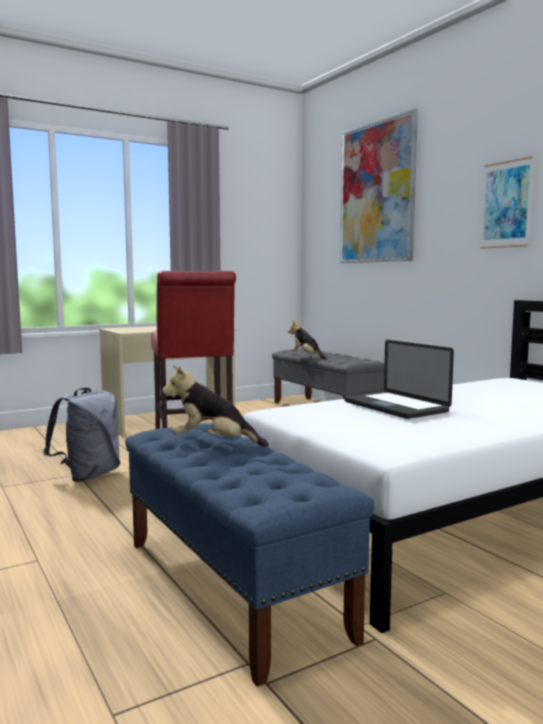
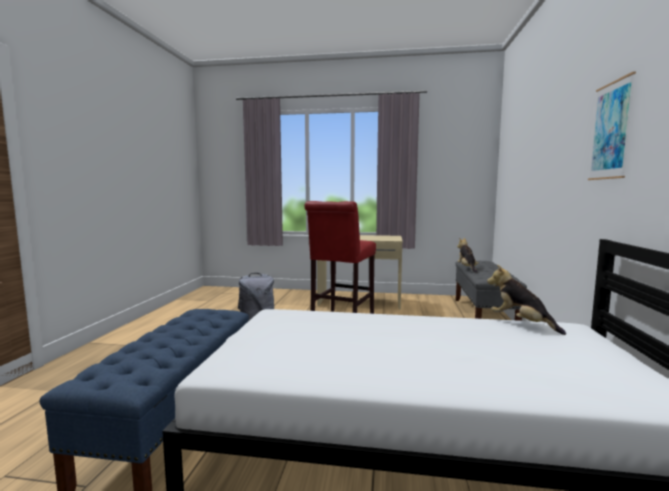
camera: 40 degrees right, 0 degrees up
plush toy [162,365,269,447] -> plush toy moved to [487,265,566,335]
picture [340,109,418,263] -> none
laptop [344,340,454,419] -> none

